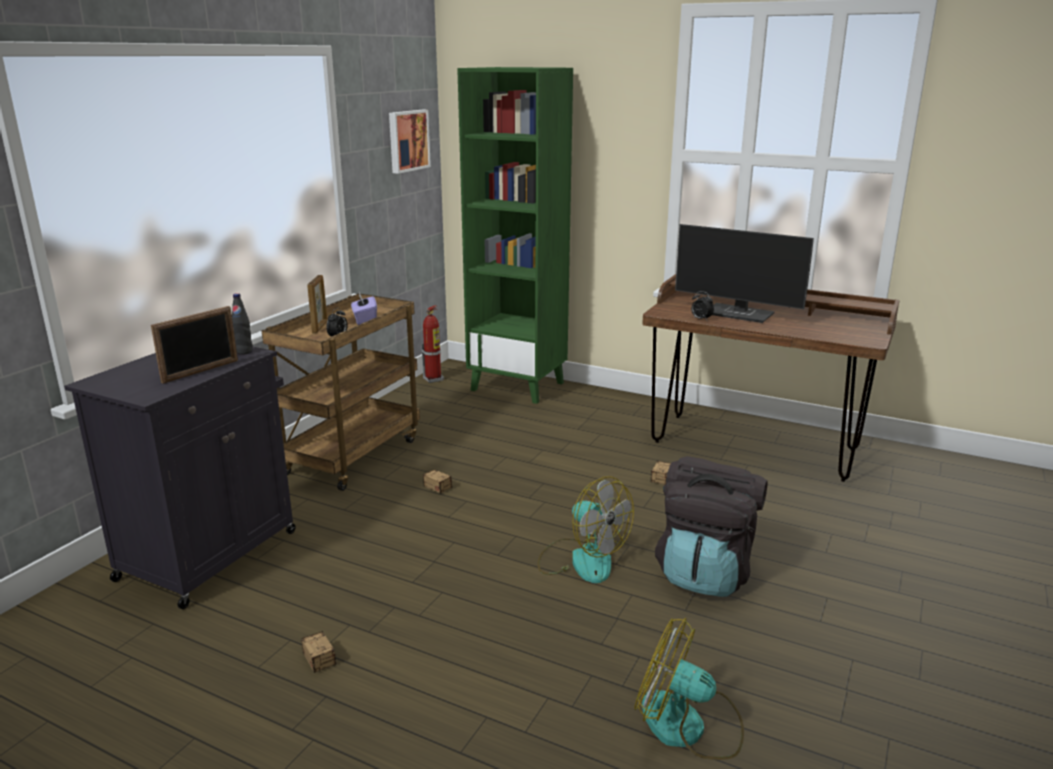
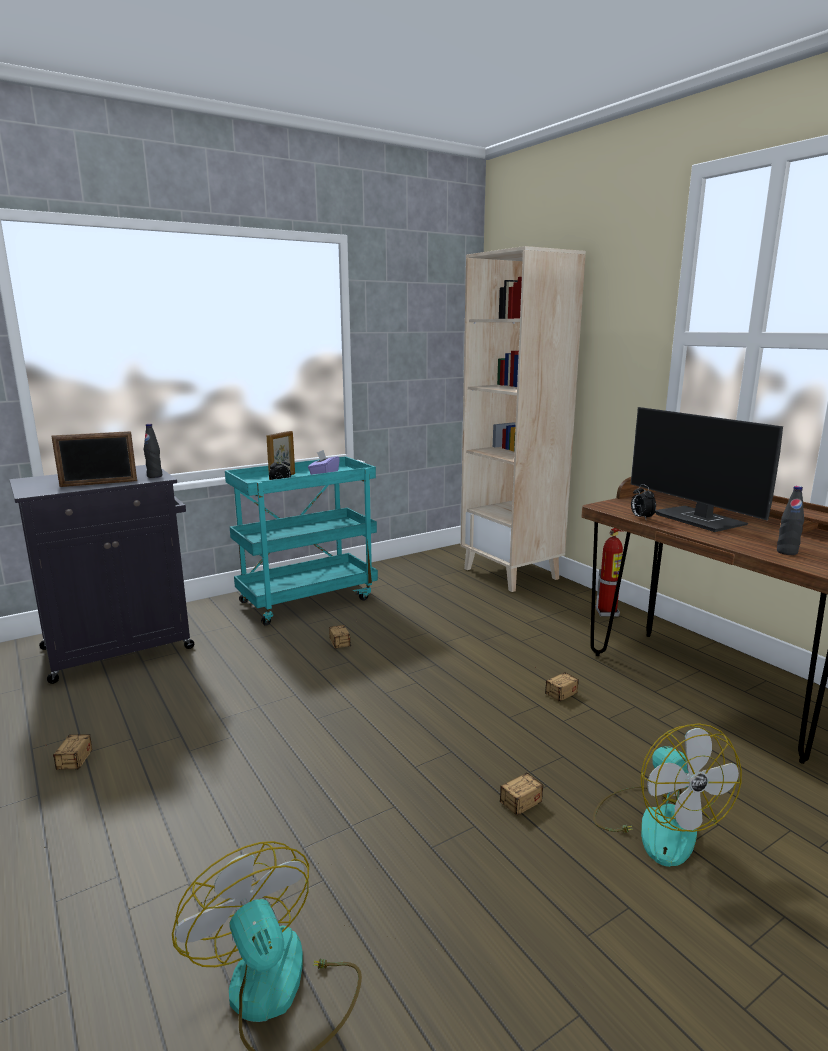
camera: 30 degrees right, 5 degrees down
brown cart [262,293,420,491] -> turquoise cart [225,456,378,626]
picture [389,110,431,174] -> none
fire extinguisher [422,305,444,383] -> fire extinguisher moved to [595,528,625,617]
green bookcase [457,67,573,404] -> beige bookcase [460,246,586,592]
fan [538,476,634,583] -> fan moved to [593,723,742,867]
black backpack [655,456,768,597] -> storage box [480,772,543,815]
none -> black bottle [777,486,804,555]

